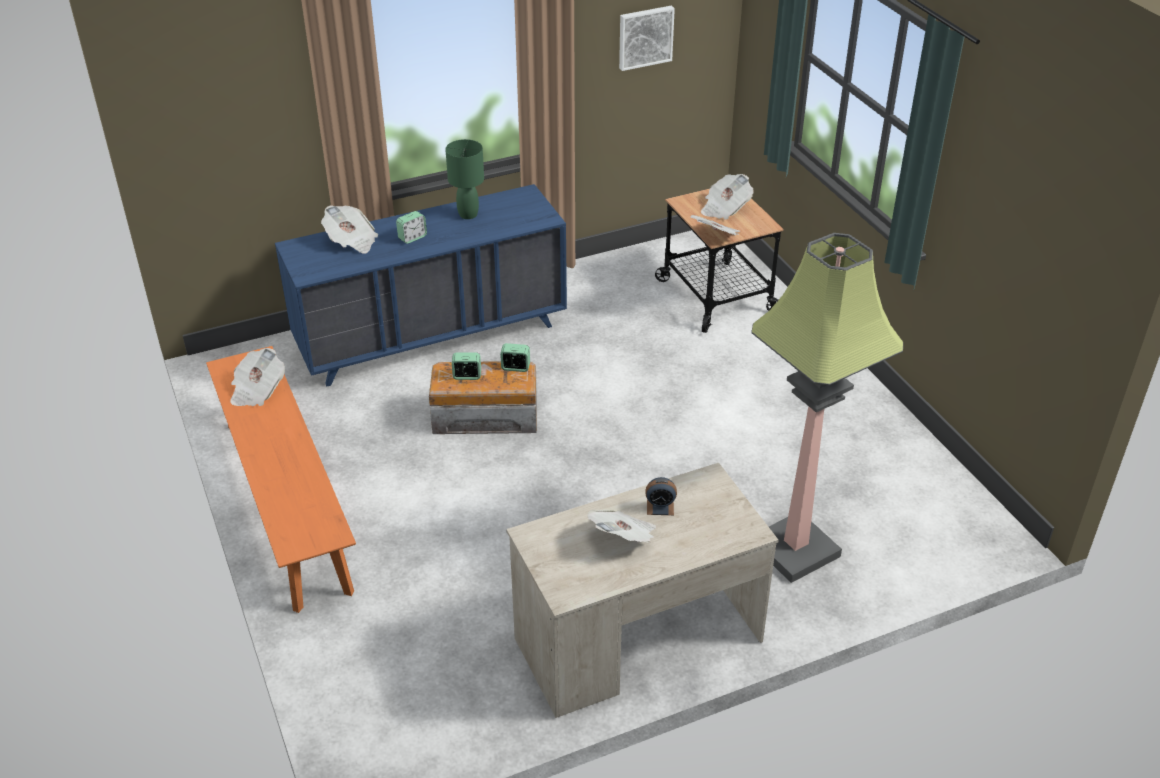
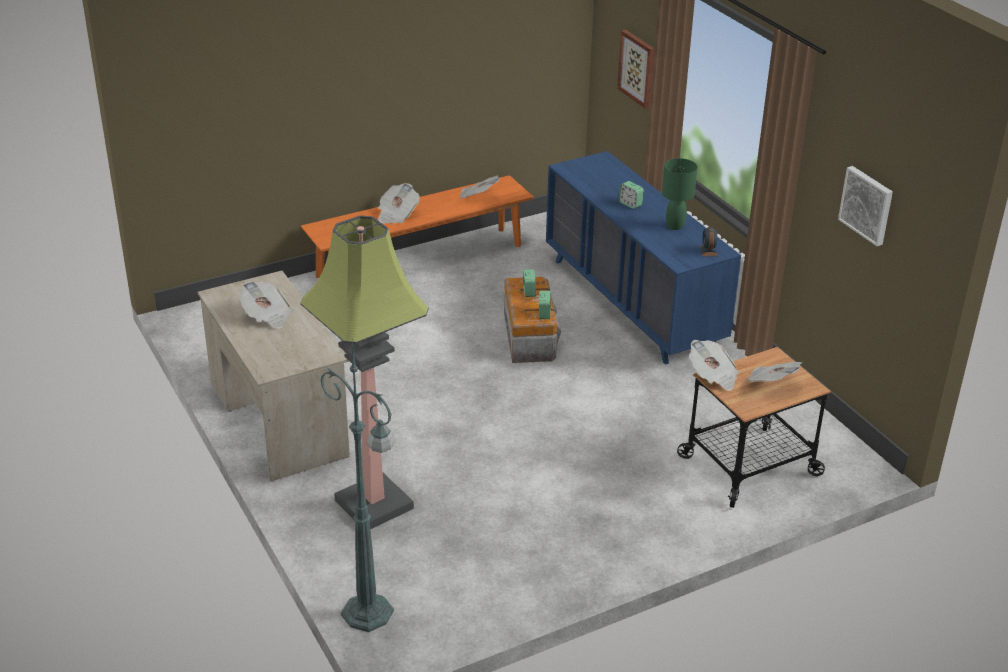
camera: 85 degrees right, 5 degrees down
newspaper [321,205,378,254] -> newspaper moved to [378,183,420,224]
alarm clock [646,477,677,515] -> alarm clock moved to [700,226,717,256]
none -> green floor lamp [320,340,395,632]
none -> picture [617,30,655,109]

